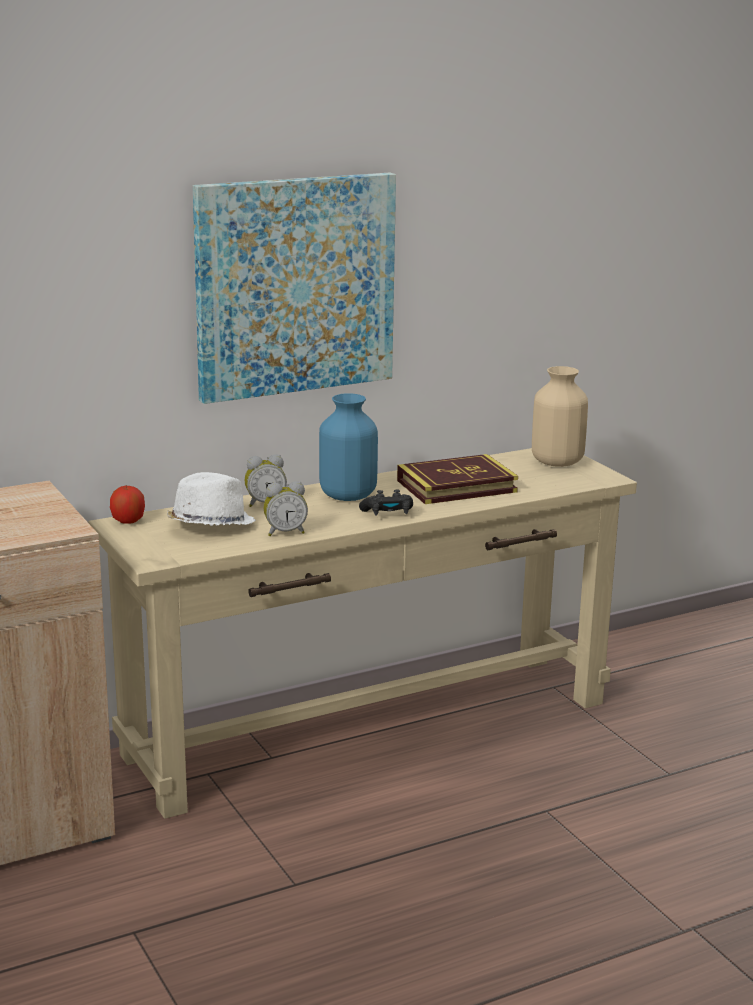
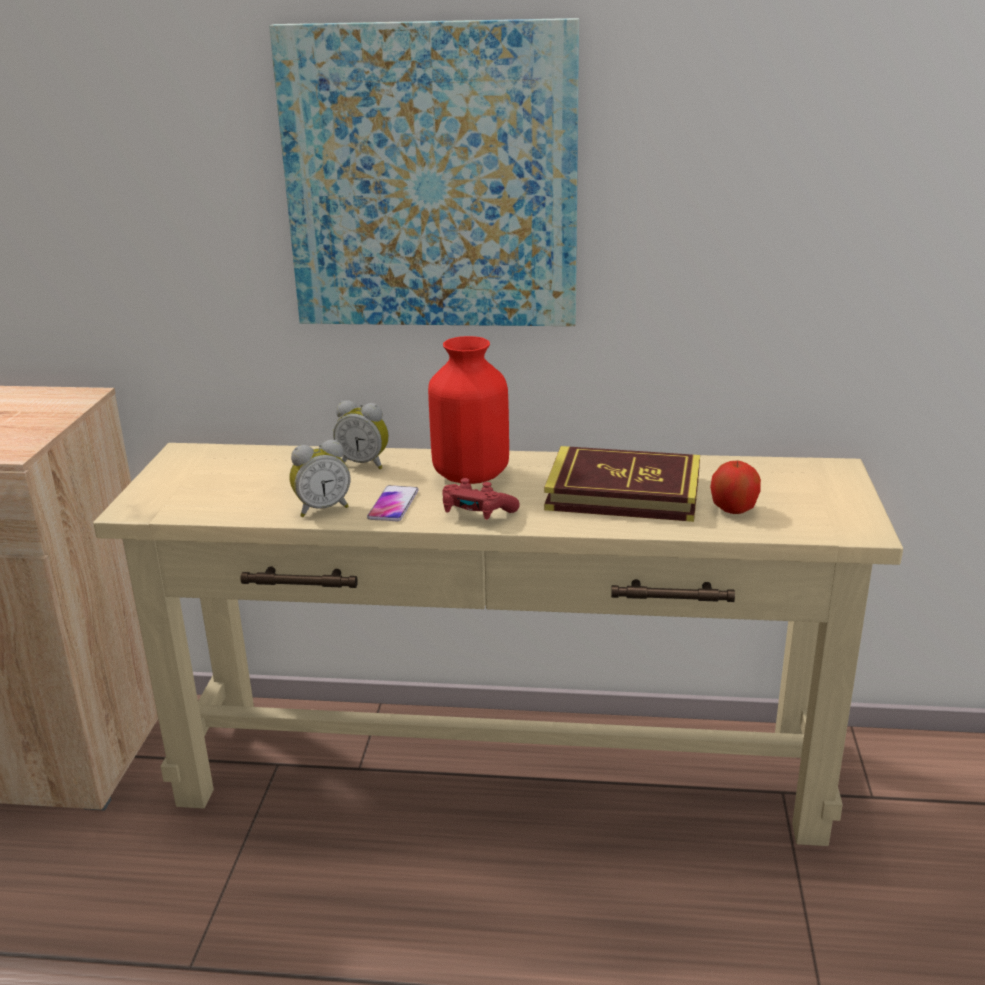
camera: 35 degrees right, 5 degrees up
apple [110,485,145,524] -> apple moved to [710,461,761,514]
white hat [167,472,256,526] -> none
alarm clock [264,481,308,536] -> alarm clock turned 45 degrees counterclockwise [290,440,350,517]
blue vase [319,393,378,501] -> red vase [428,336,509,484]
black game controller [359,489,413,516] -> red game controller [442,478,519,520]
beige vase [532,366,588,467] -> none
none -> phone [367,485,419,521]

